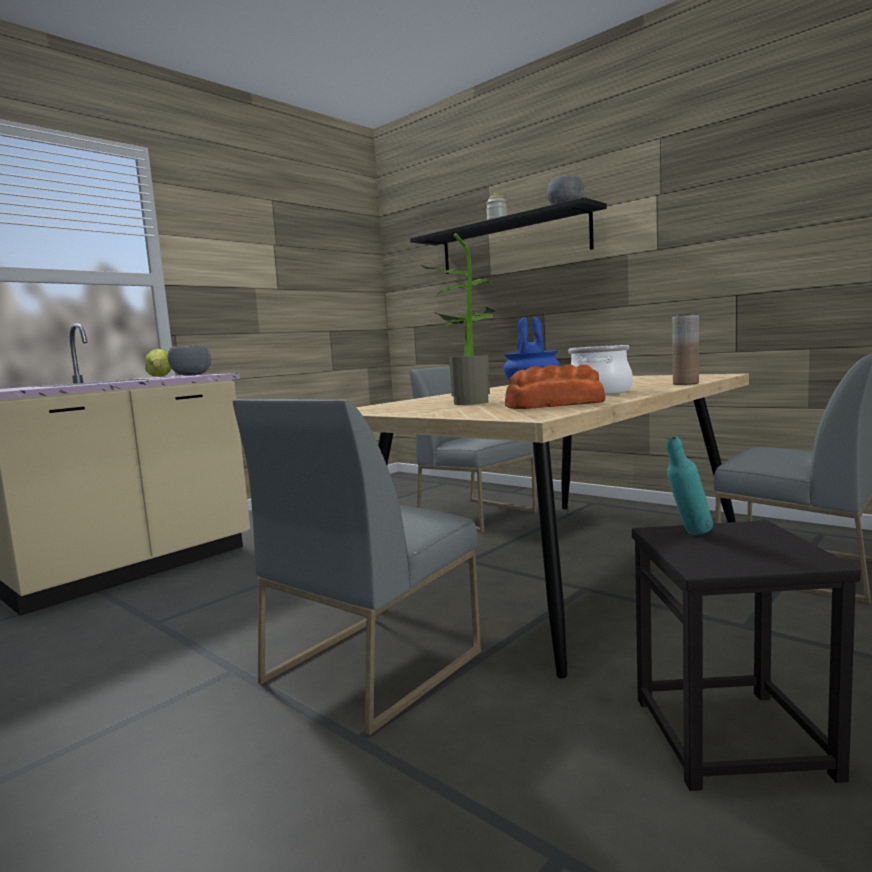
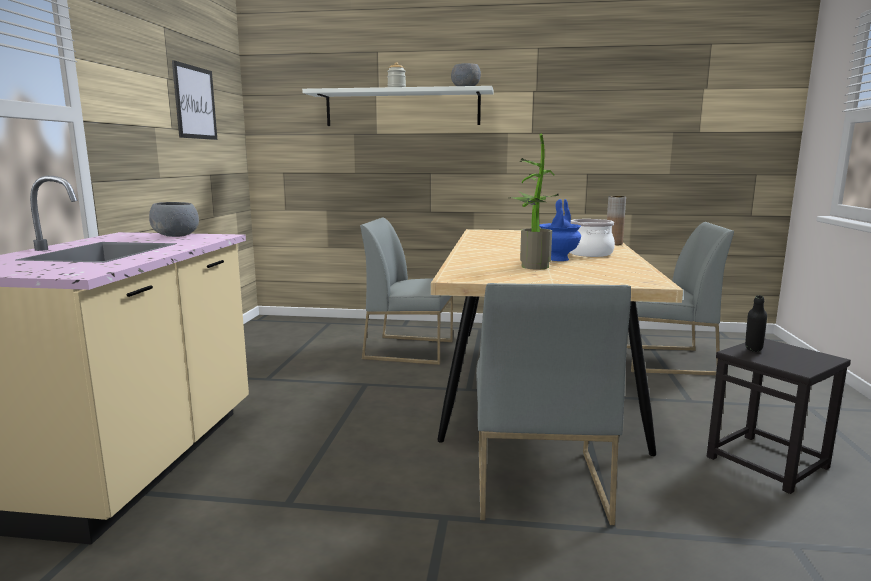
camera: 35 degrees left, 5 degrees up
lettuce [145,349,171,377] -> none
black shelf [410,197,607,274] -> white shelf [302,86,494,126]
bread [505,364,605,409] -> none
turquoise bottle [666,436,713,535] -> black bottle [745,295,767,352]
none -> picture [172,60,217,140]

